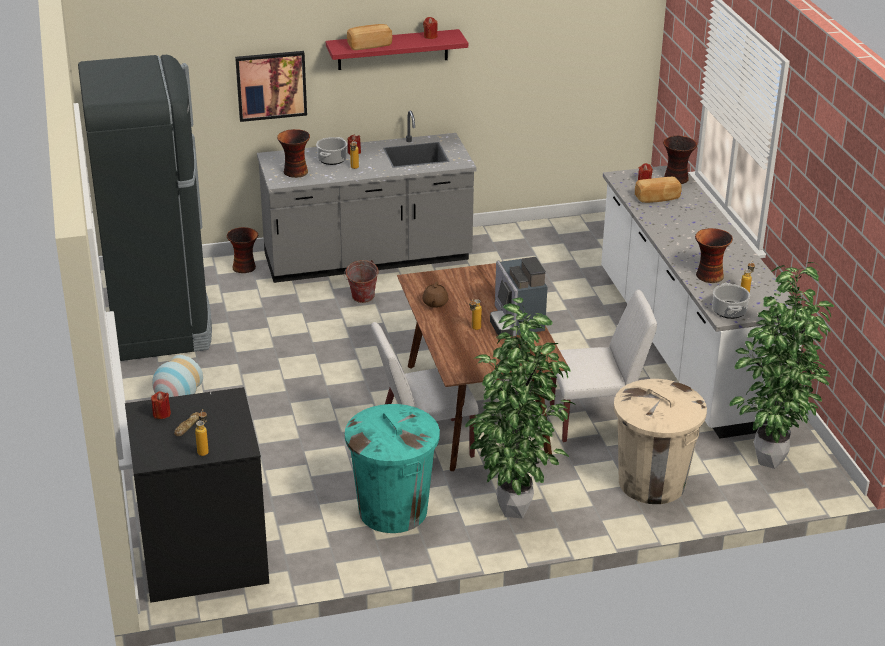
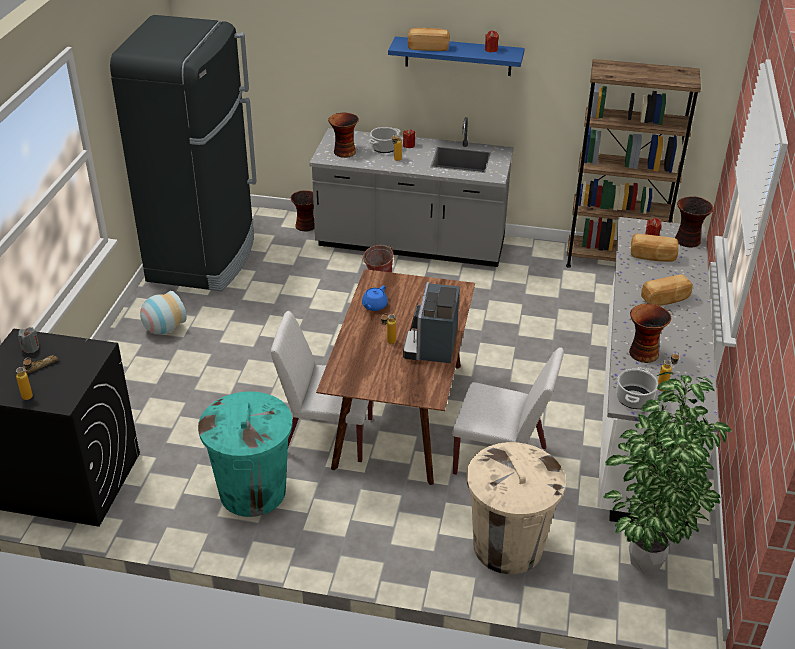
camera: 25 degrees right, 5 degrees up
red candle [151,391,171,419] -> grey candle [18,327,39,353]
picture [235,51,307,122] -> none
red shelf [326,29,468,70] -> blue shelf [388,36,525,76]
brown teapot [422,282,449,308] -> blue teapot [362,286,388,311]
potted plant [465,297,574,518] -> none
none -> brown bookcase [566,59,701,268]
none -> bread [641,274,693,306]

